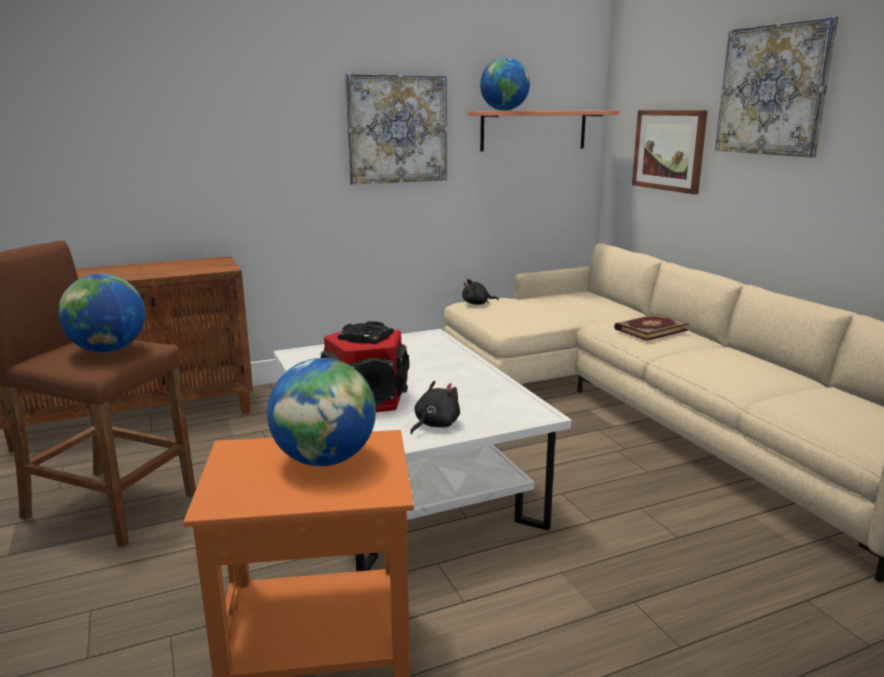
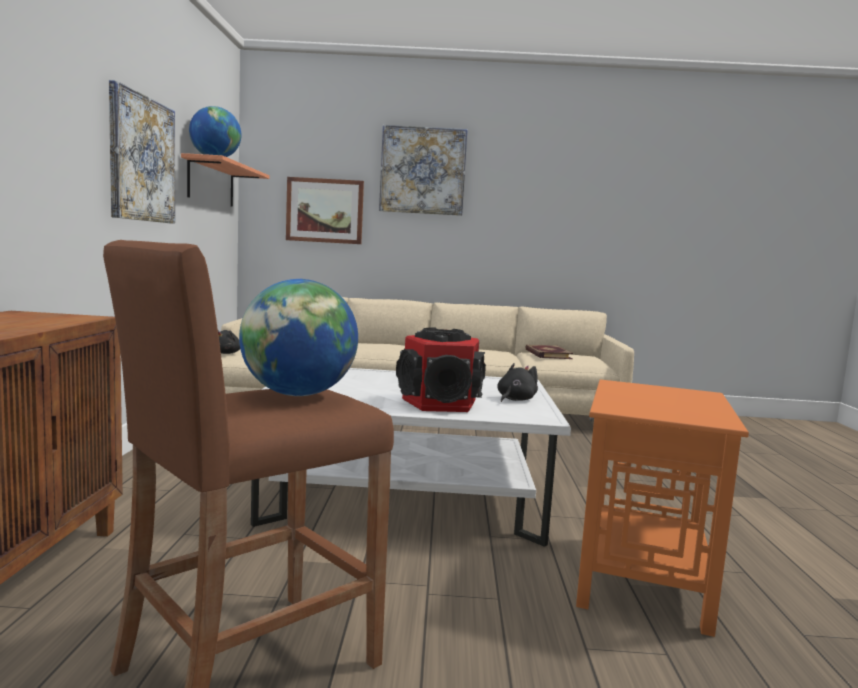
camera: 65 degrees left, 10 degrees down
globe [267,358,376,466] -> none
black plush toy [410,380,460,435] -> black plush toy turned 60 degrees clockwise [497,363,538,402]
book [614,314,689,341] -> book moved to [525,344,573,359]

